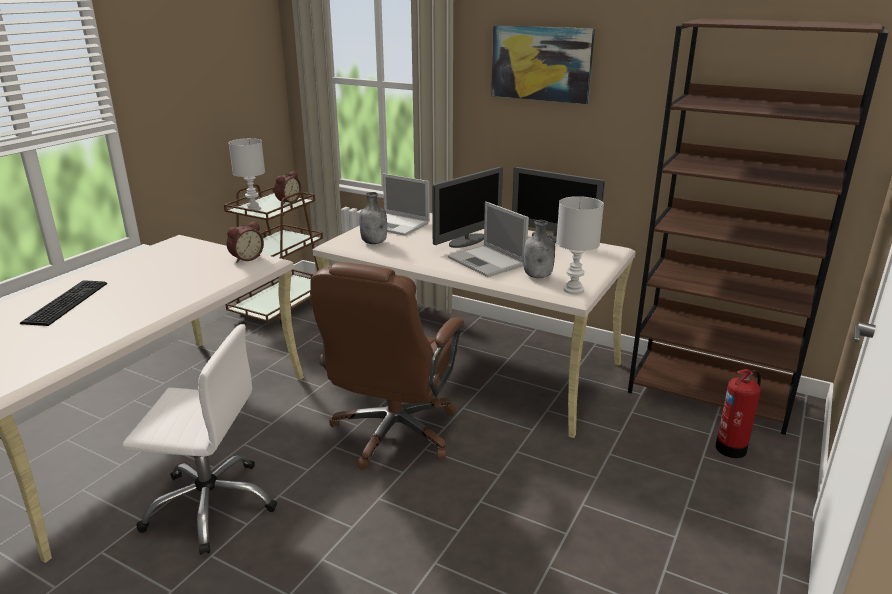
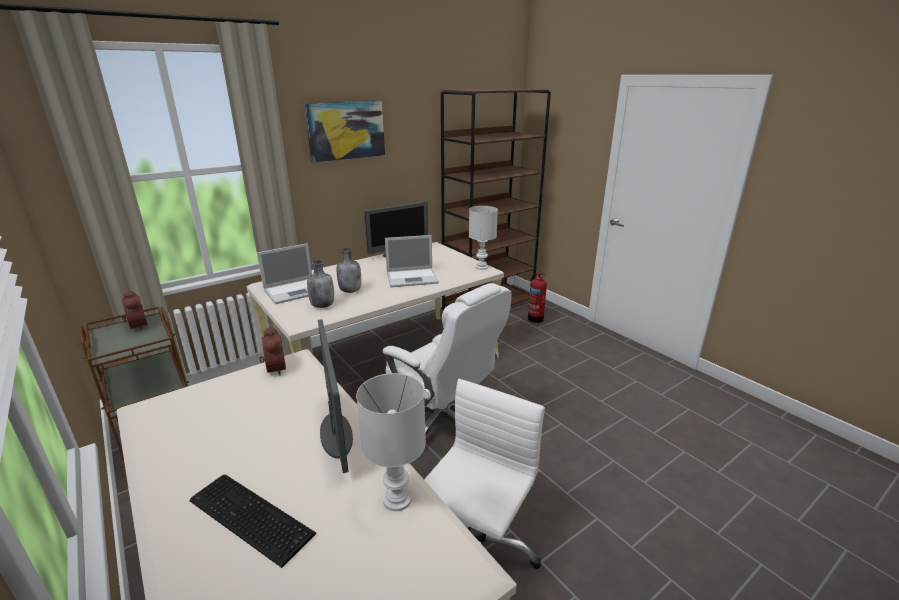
camera: 65 degrees left, 0 degrees up
white table lamp [229,138,265,211] -> white table lamp moved to [356,373,426,511]
brown office chair [310,262,464,470] -> white office chair [383,283,512,436]
monitor [432,167,503,248] -> monitor moved to [318,319,353,473]
grey bottle [524,220,555,278] -> grey bottle moved to [337,248,361,293]

